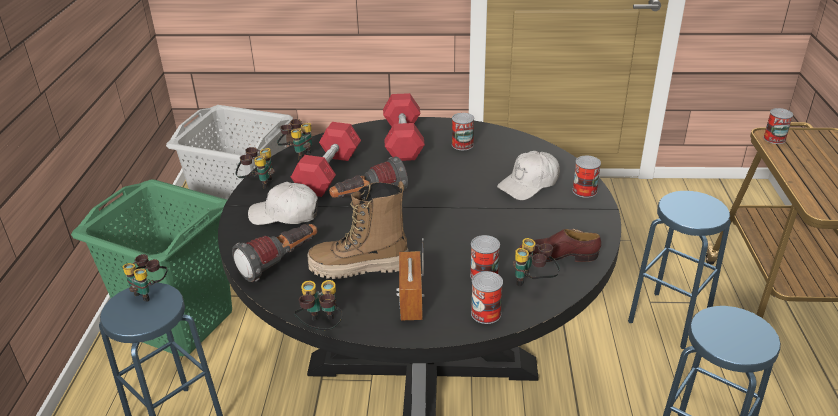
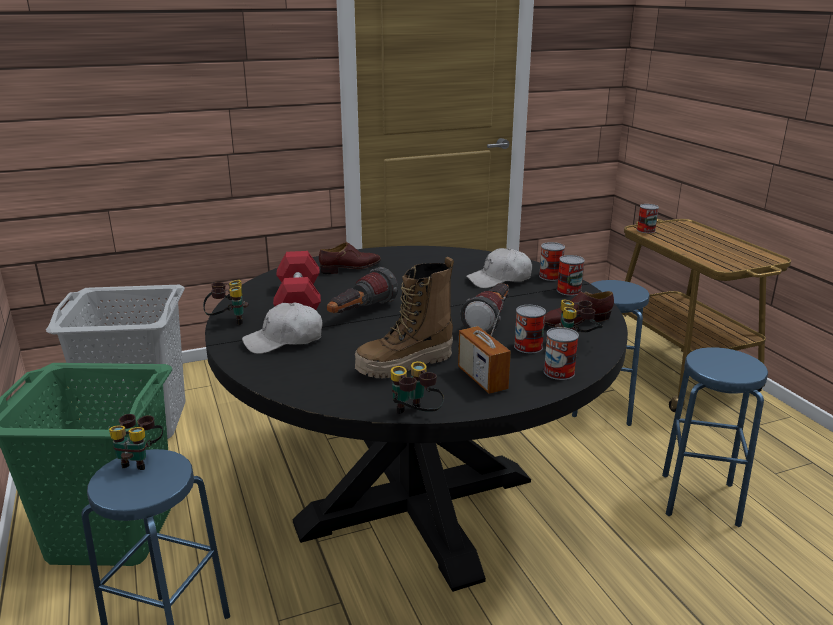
camera: 25 degrees left, 10 degrees down
flashlight [232,224,317,282] -> flashlight moved to [460,283,509,334]
binoculars [277,119,312,160] -> none
red dumbbell [383,93,425,161] -> brown shoe [319,242,381,274]
can [452,113,474,150] -> can moved to [557,255,585,296]
white cap [497,151,560,200] -> white cap turned 45 degrees clockwise [466,248,532,288]

